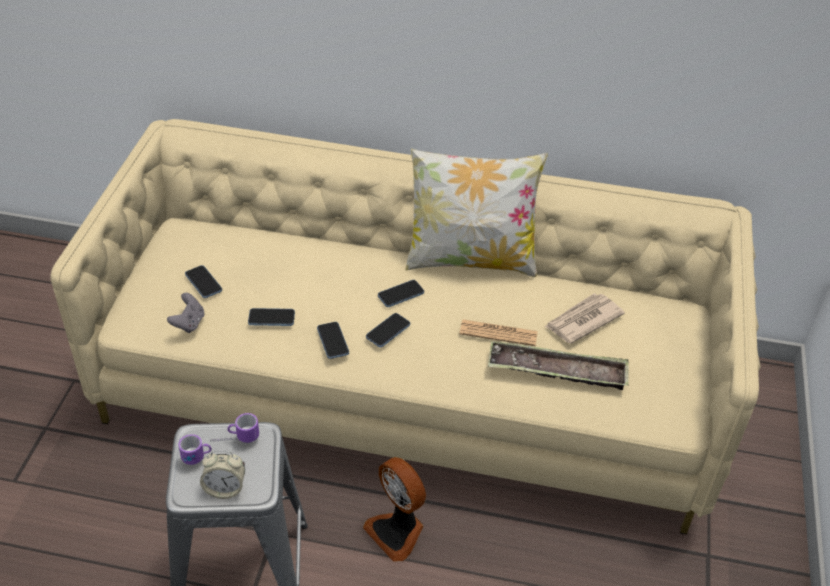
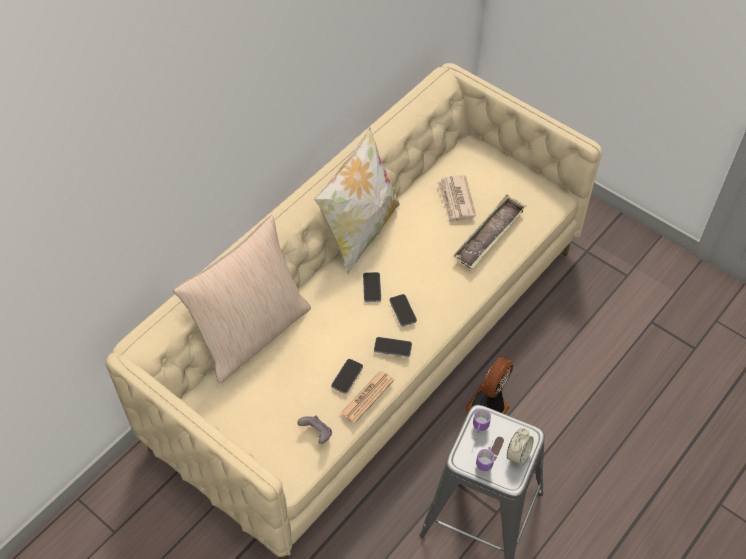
camera: 60 degrees left, 10 degrees up
phone [185,265,222,298] -> none
fan [363,457,426,562] -> fan turned 135 degrees clockwise [465,356,513,414]
newspaper [459,320,538,346] -> newspaper moved to [340,371,394,423]
none -> beige pillow [173,215,311,384]

